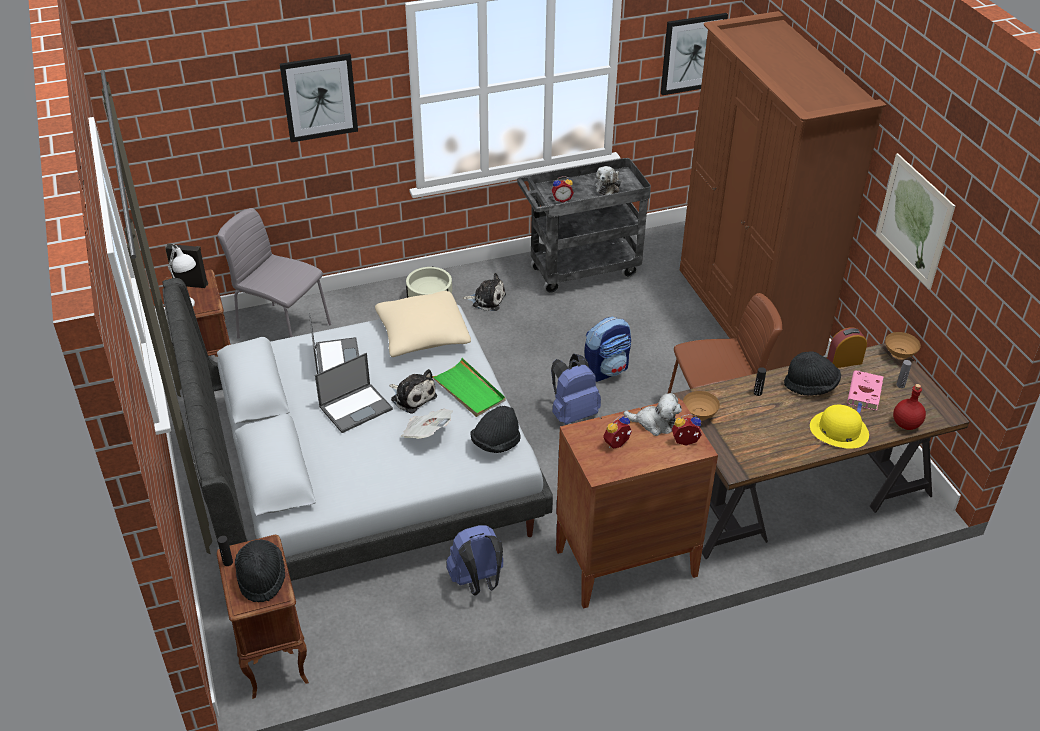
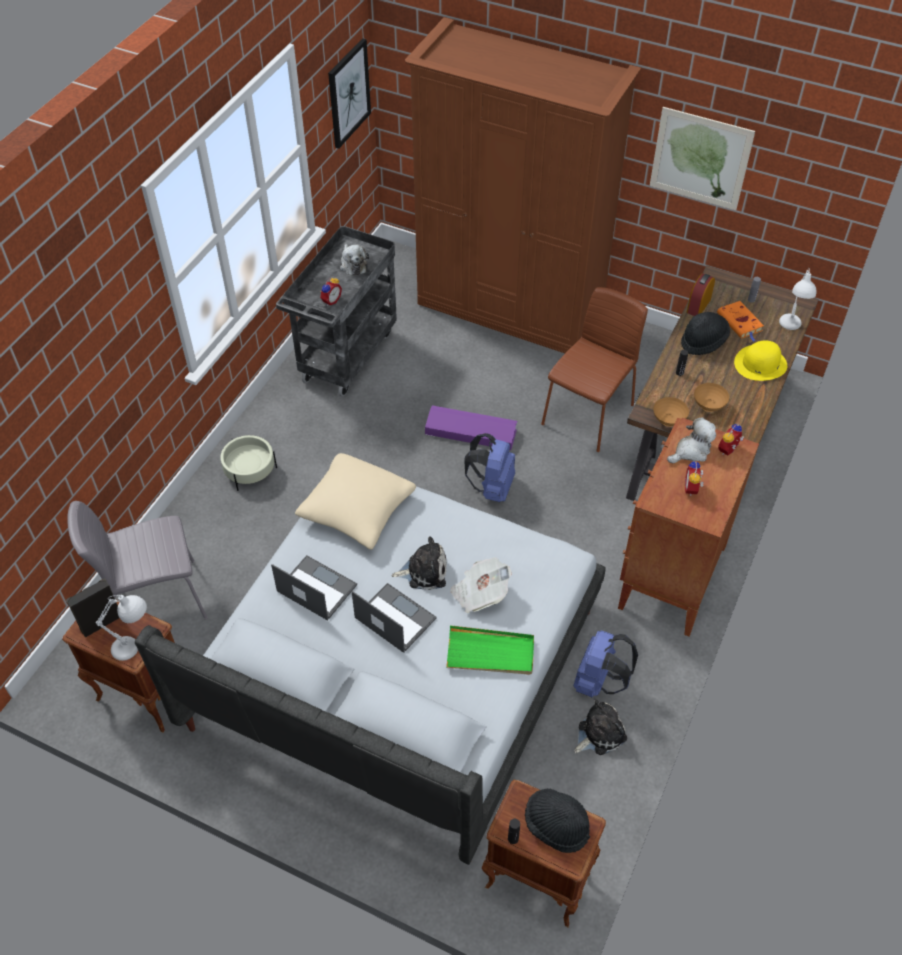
camera: 45 degrees left, 10 degrees up
picture [280,53,358,142] -> none
laptop [315,353,393,433] -> laptop turned 60 degrees counterclockwise [352,583,437,653]
green tray [432,358,506,417] -> green tray moved to [446,625,534,675]
plush toy [463,273,506,311] -> plush toy moved to [574,699,627,755]
black hat [470,406,520,453] -> none
backpack [585,317,631,382] -> purple storage box [425,405,518,450]
pink book [847,370,884,413] -> orange book [717,301,764,342]
brown bowl [885,332,921,360] -> brown bowl moved to [694,383,729,412]
red bottle [893,384,926,430] -> white table lamp [779,268,817,330]

